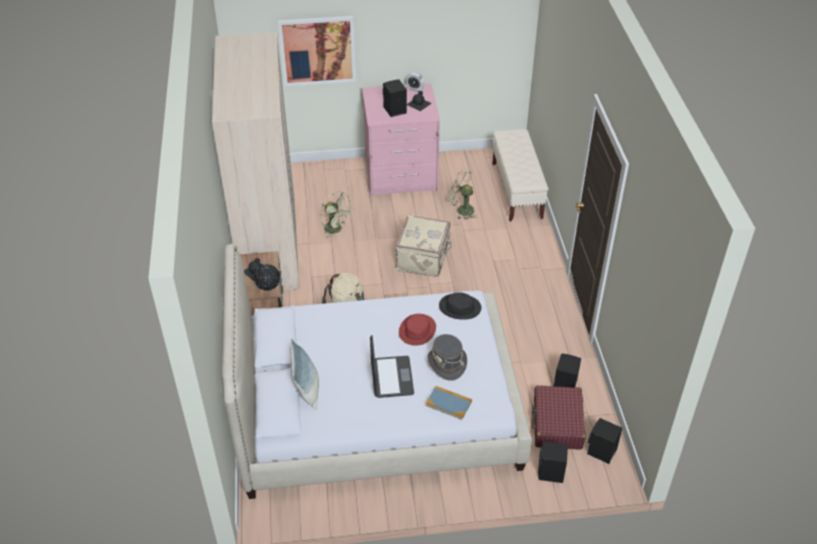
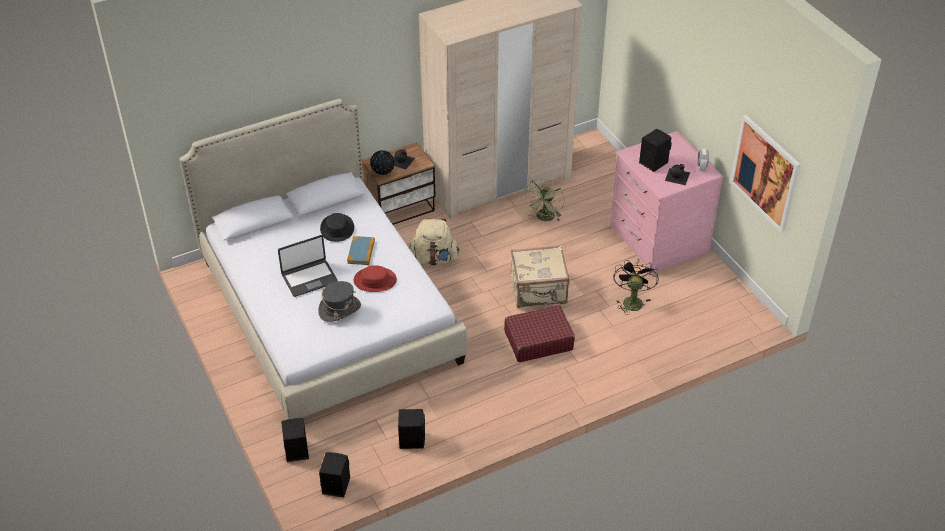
camera: 70 degrees right, 0 degrees up
picture [278,16,356,86] -> picture moved to [730,115,800,233]
pillow [290,339,319,411] -> none
book [426,386,472,420] -> book moved to [347,236,375,265]
black hat [439,292,481,320] -> black hat moved to [320,213,354,242]
green fan [447,168,477,220] -> black fan [613,259,659,315]
beige bench [492,129,549,222] -> none
red suitcase [531,386,585,450] -> red suitcase moved to [504,305,575,362]

